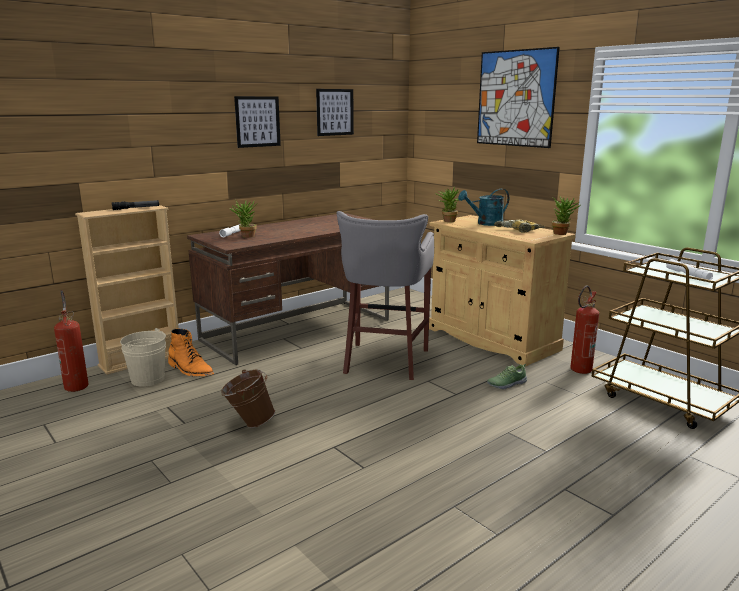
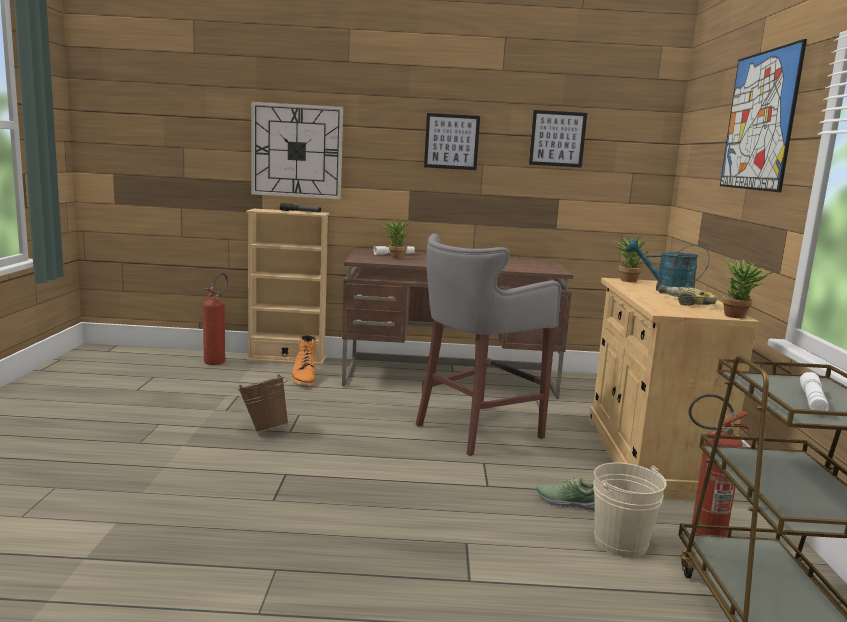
camera: 40 degrees right, 5 degrees down
beige bucket [120,328,166,387] -> beige bucket moved to [593,462,667,558]
none -> wall clock [251,102,343,199]

